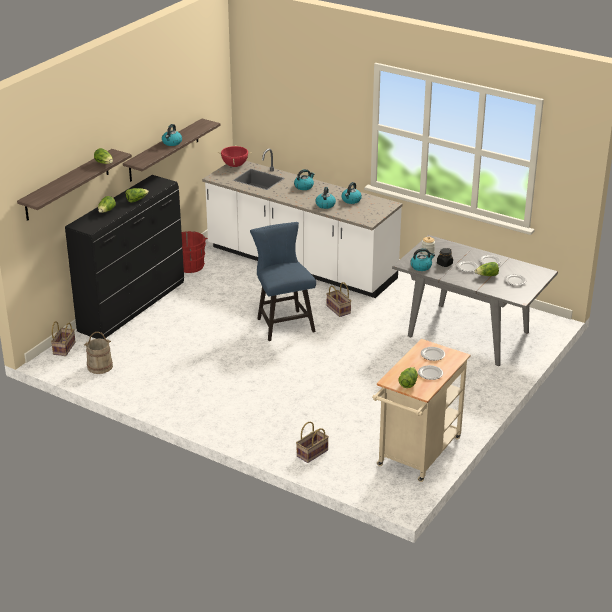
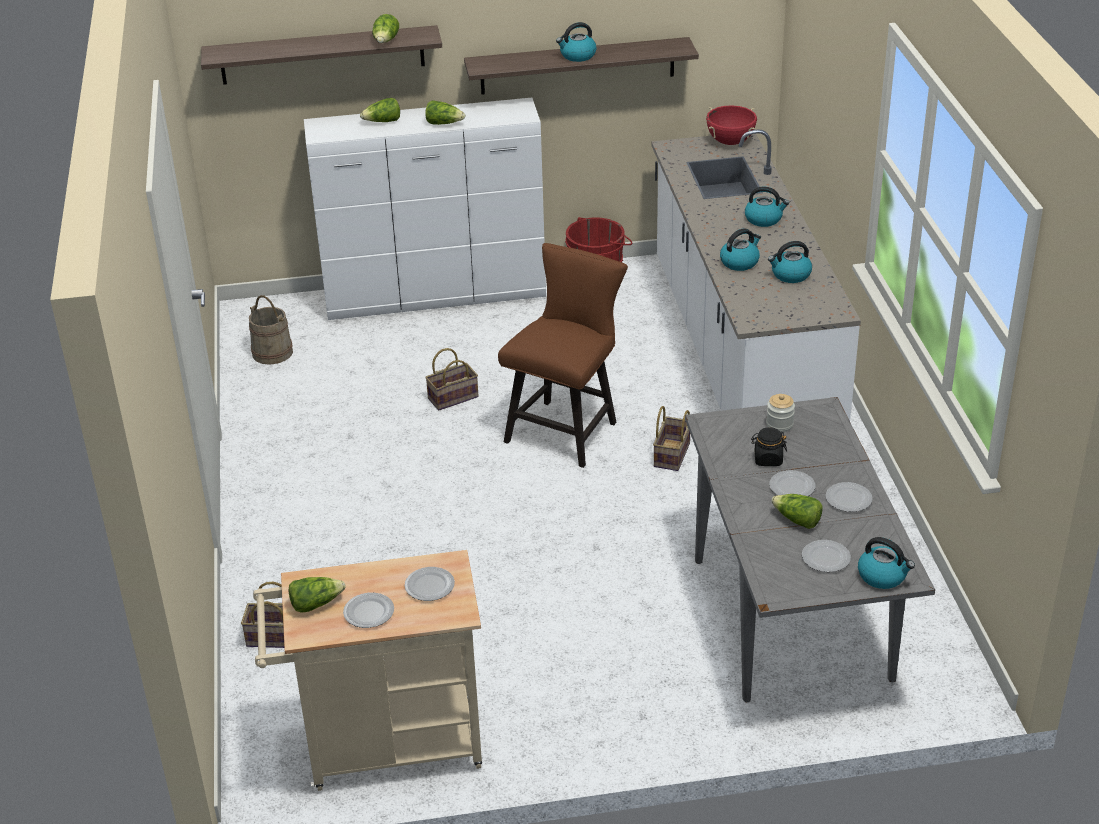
camera: 50 degrees right, 5 degrees up
basket [51,321,76,356] -> basket moved to [425,348,478,411]
black dresser [65,175,184,339] -> white dresser [304,98,546,320]
blue chair [250,222,316,341] -> brown chair [498,243,628,468]
kettle [410,248,435,271] -> kettle moved to [858,537,915,589]

